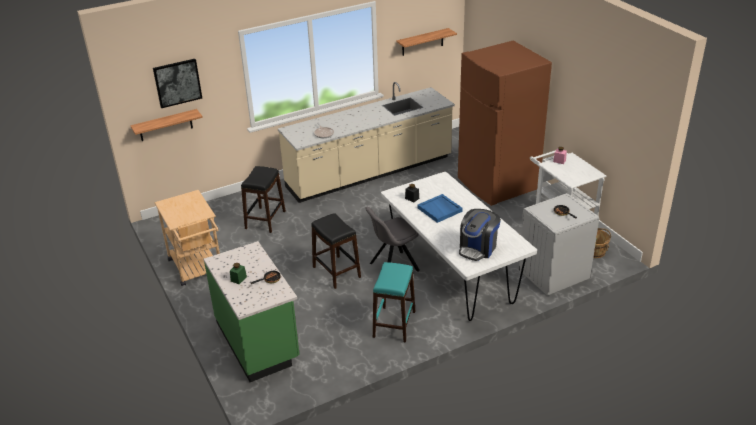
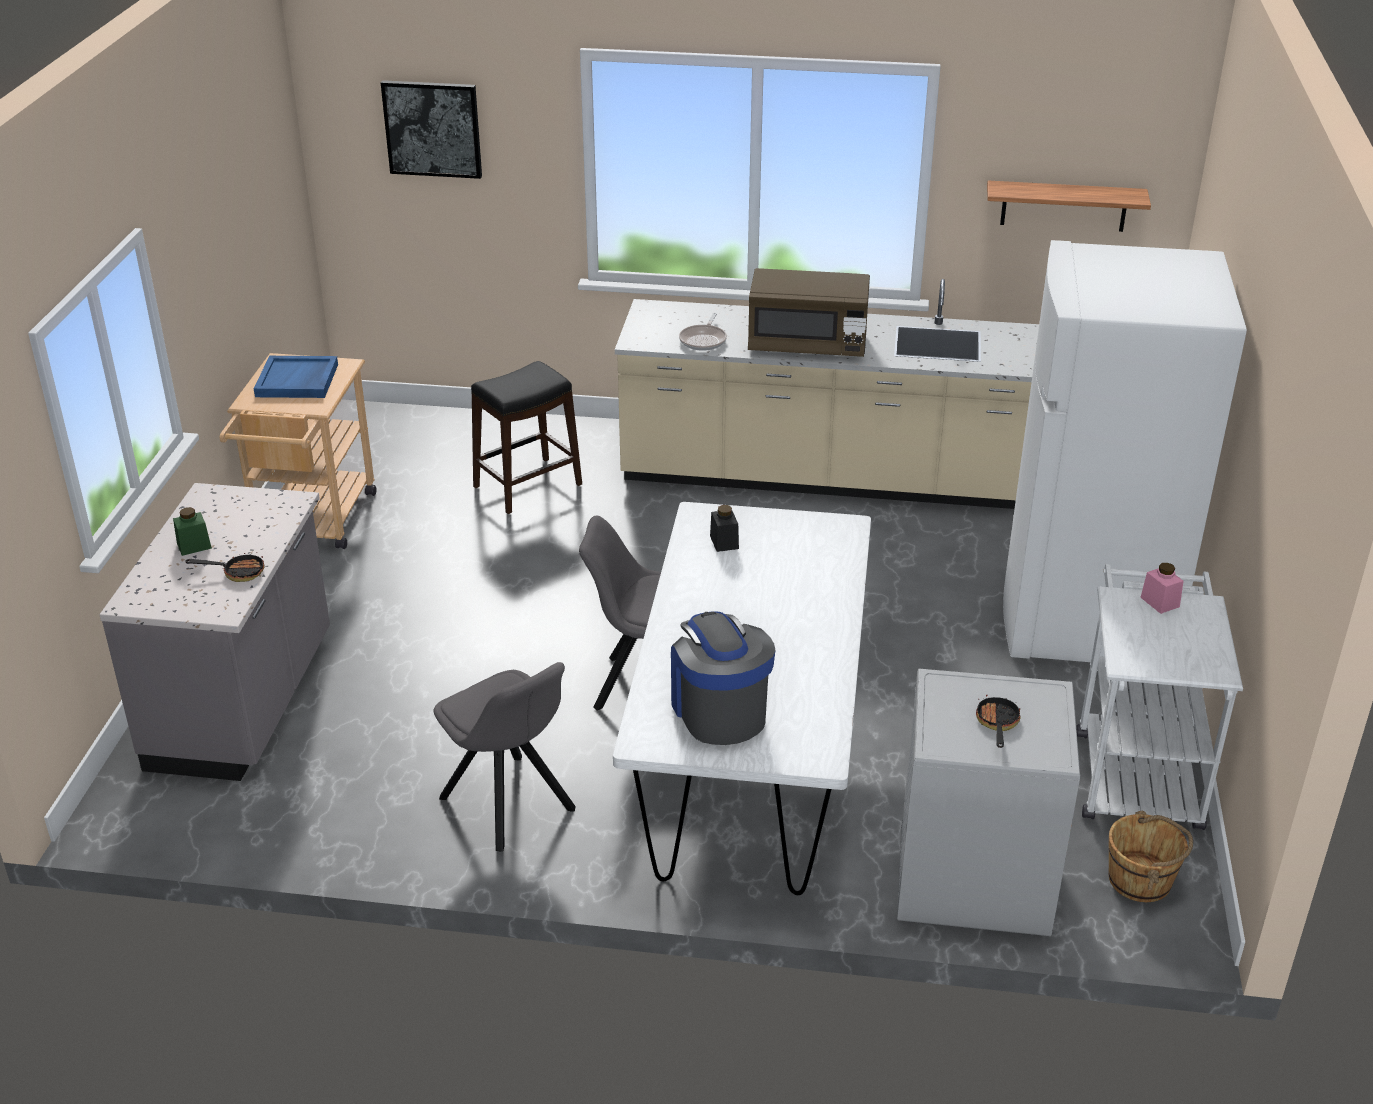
camera: 35 degrees right, 0 degrees up
shelf [130,109,203,141] -> none
green counter [204,241,300,382] -> grey counter [100,483,330,781]
black stool [311,213,361,289] -> none
turquoise stool [373,262,415,343] -> grey chair [433,662,576,852]
blue tray [418,194,463,223] -> blue tray moved to [254,356,338,398]
brown fridge [458,41,552,206] -> white fridge [1003,240,1247,662]
coffee machine [459,209,501,261] -> coffee machine turned 90 degrees clockwise [671,611,776,745]
none -> brown microwave [748,268,870,357]

